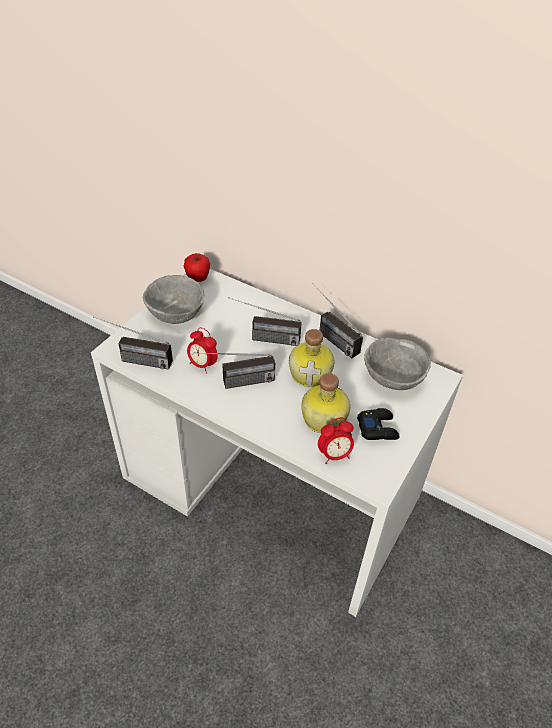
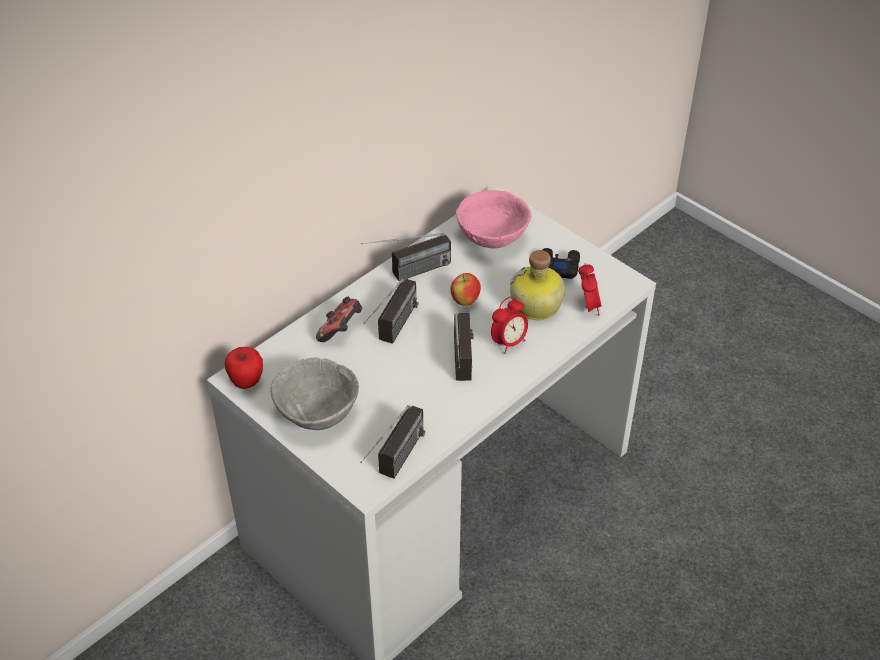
camera: 75 degrees left, 0 degrees up
alarm clock [187,328,218,374] -> alarm clock moved to [491,296,528,354]
bottle [289,329,335,387] -> apple [451,273,481,306]
grey bowl [364,337,431,390] -> pink bowl [456,190,532,249]
none -> game controller [316,297,362,342]

